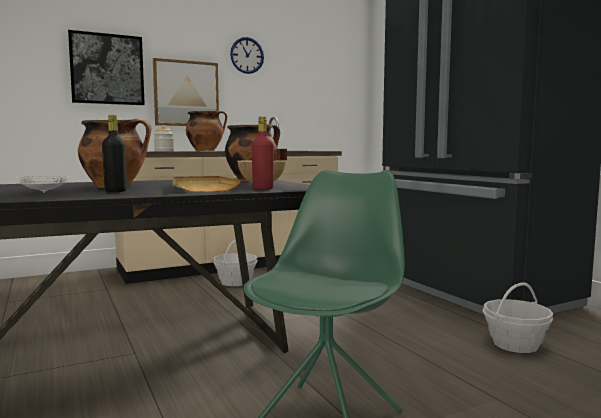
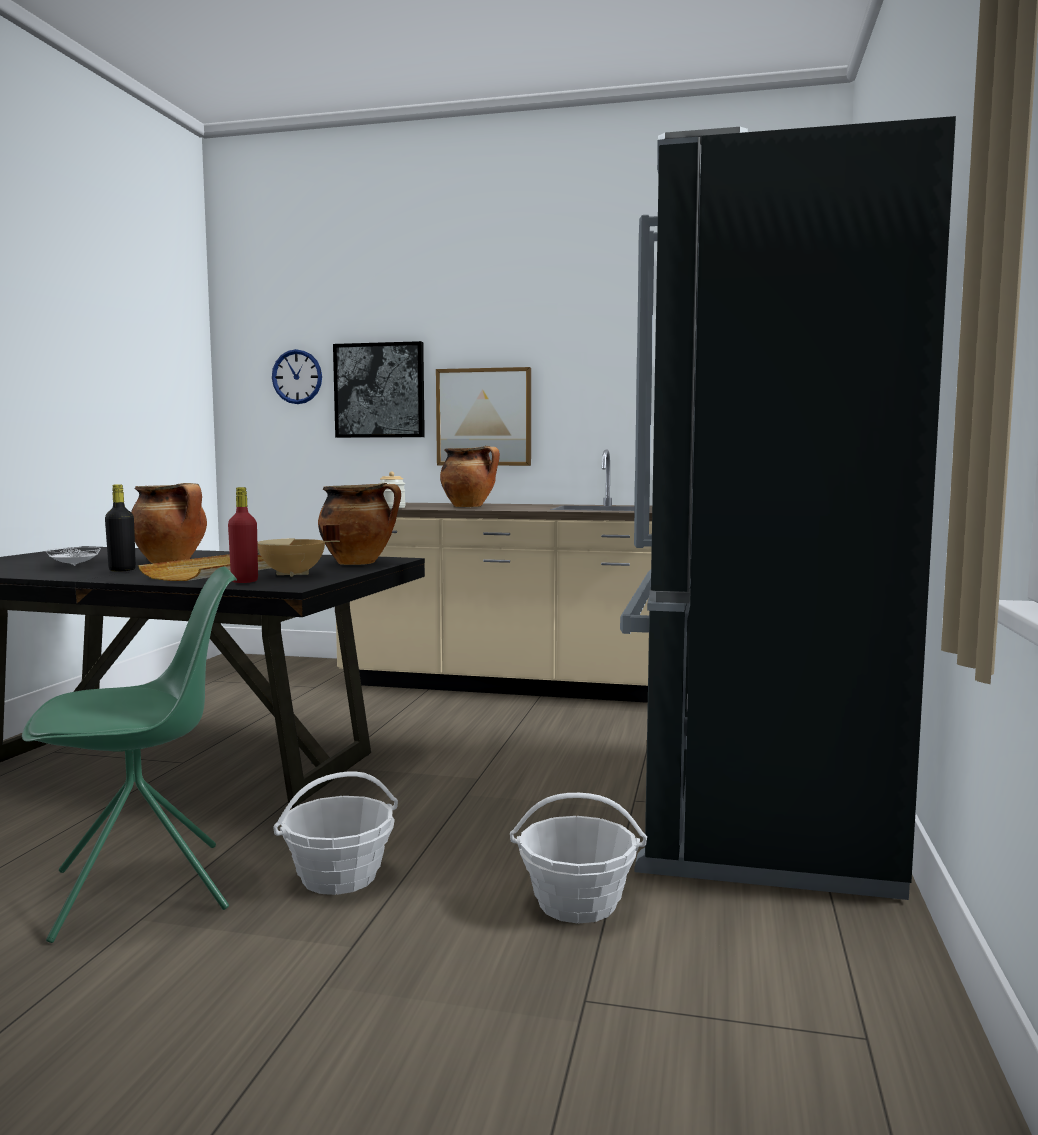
camera: 40 degrees right, 0 degrees up
basket [213,240,258,286] -> basket moved to [273,771,398,895]
wall clock [230,37,264,74] -> wall clock moved to [272,349,322,404]

